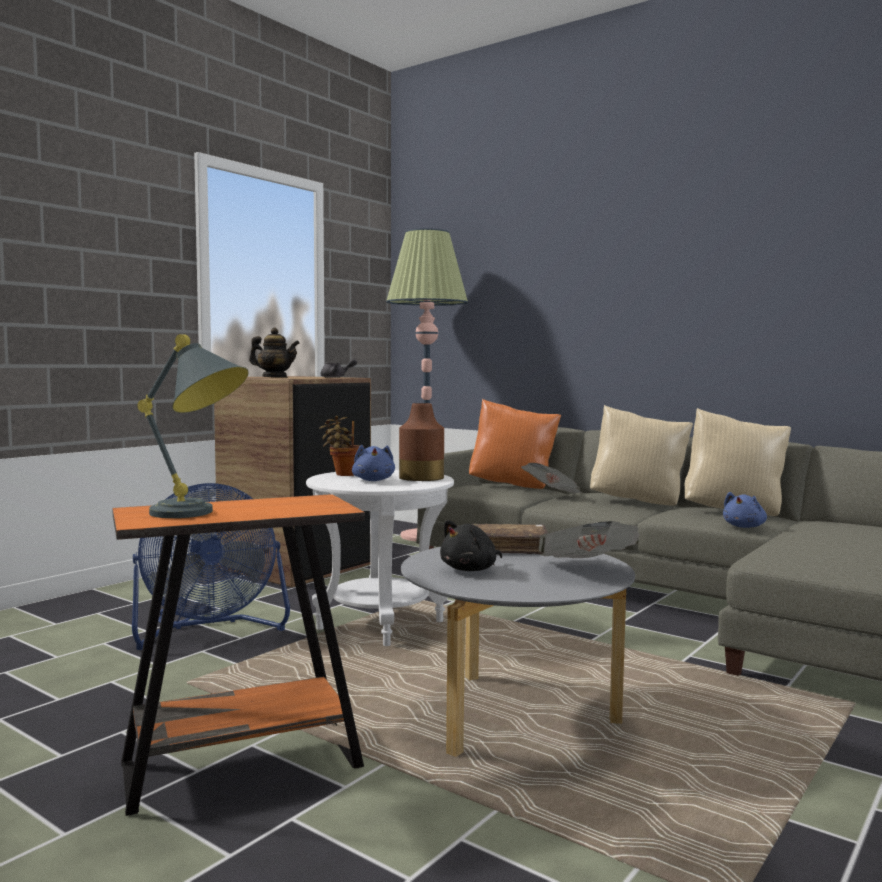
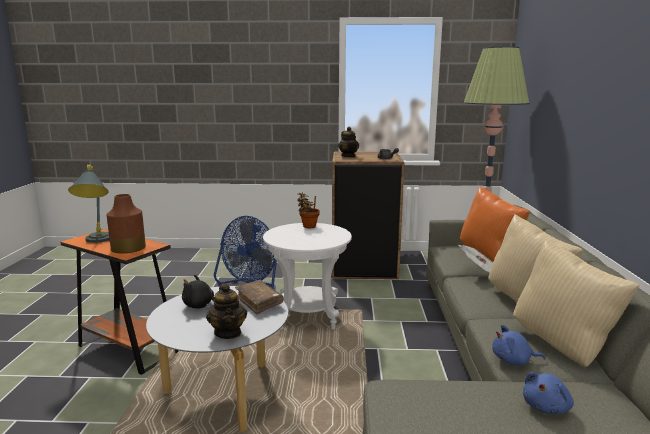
camera: 55 degrees right, 10 degrees up
blue plush toy [352,445,395,481] -> blue plush toy moved to [523,372,574,414]
brown vase [399,403,444,481] -> brown vase moved to [106,194,146,253]
newspaper [539,521,640,558] -> teapot [206,284,247,339]

